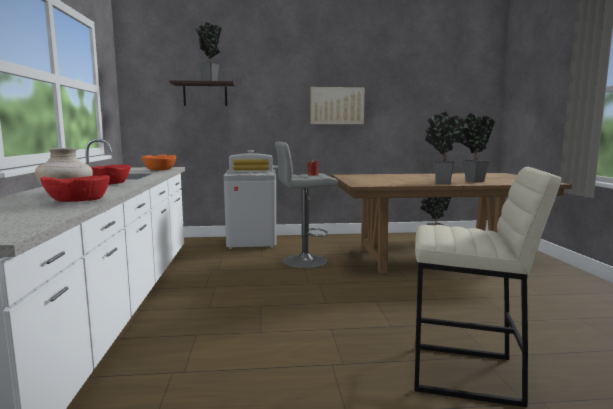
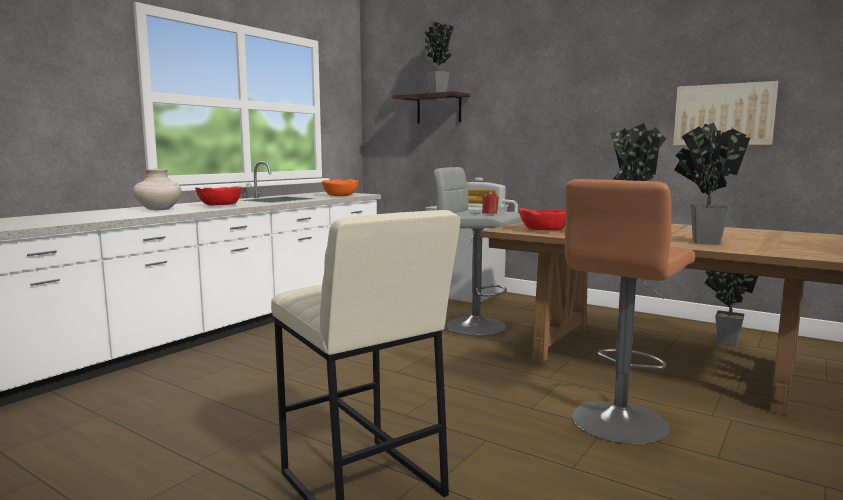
camera: 40 degrees right, 0 degrees up
red bowl [40,175,110,202] -> red bowl moved to [519,208,566,231]
picture [310,87,365,124] -> picture moved to [673,81,779,145]
none -> brown stool [565,179,695,444]

